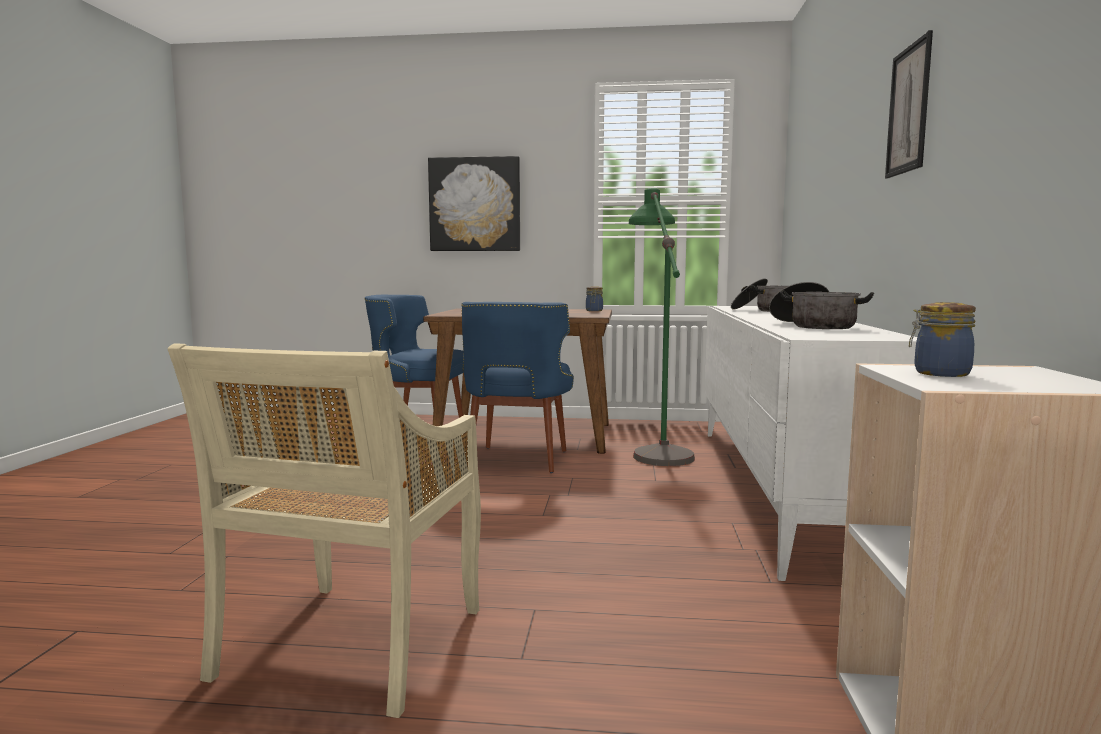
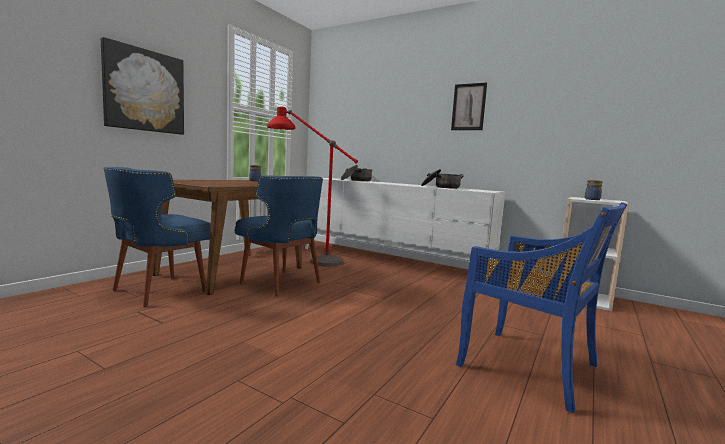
camera: 65 degrees left, 0 degrees up
beige chair [167,343,481,718] -> blue chair [456,202,627,413]
green floor lamp [629,188,695,466] -> red floor lamp [267,106,358,267]

